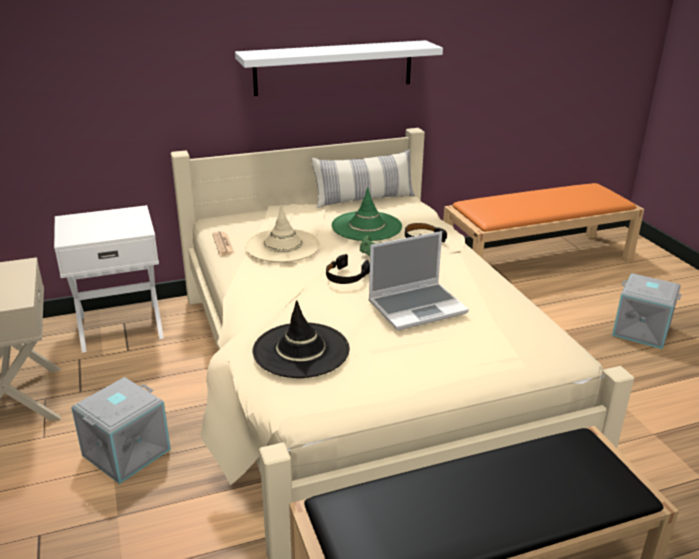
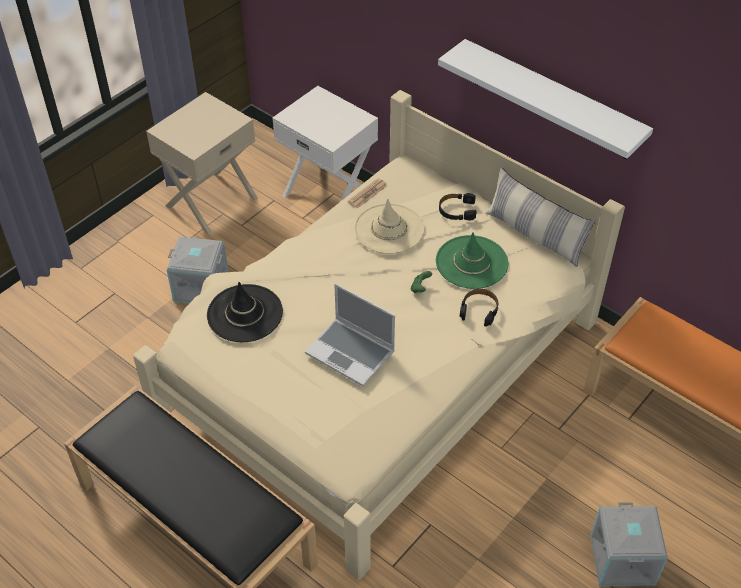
camera: 60 degrees right, 20 degrees up
black headphones [326,254,370,284] -> black headphones moved to [439,193,476,221]

